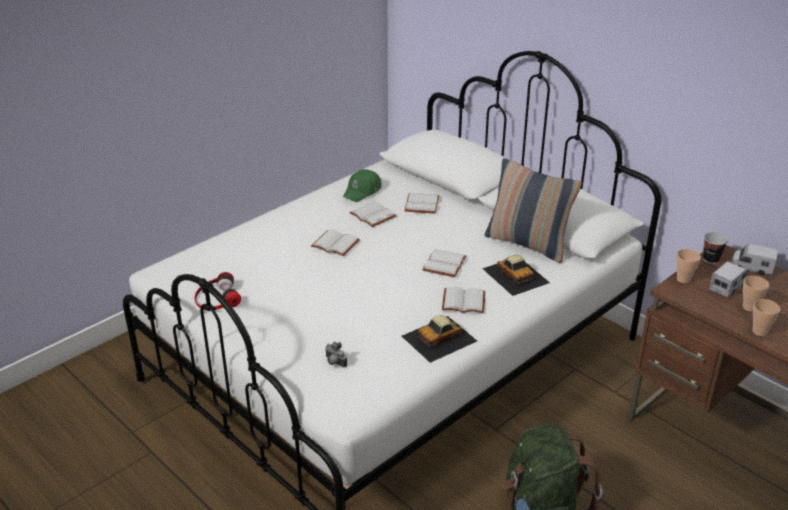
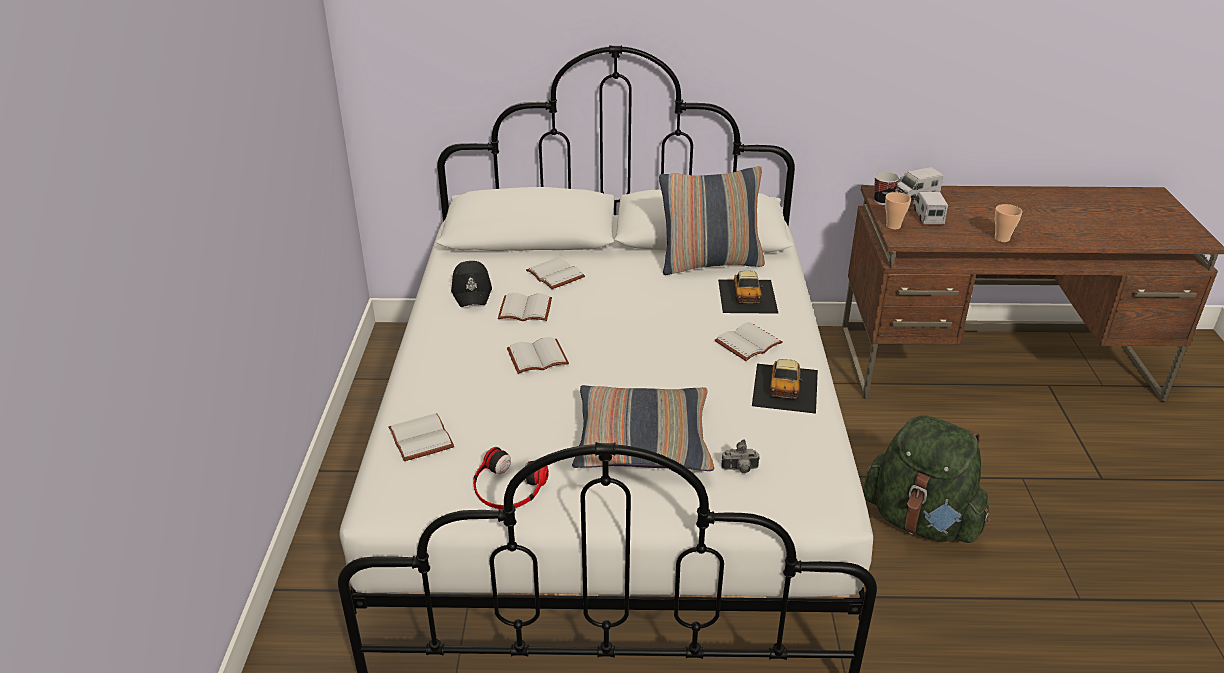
camera: 45 degrees left, 0 degrees up
green cap [343,169,382,202] -> black cap [451,261,492,307]
white book [422,249,466,277] -> white book moved to [388,413,454,461]
toy car [482,255,550,296] -> toy car turned 75 degrees clockwise [718,271,779,314]
cup [743,276,769,312] -> none
none -> pillow [572,385,714,471]

